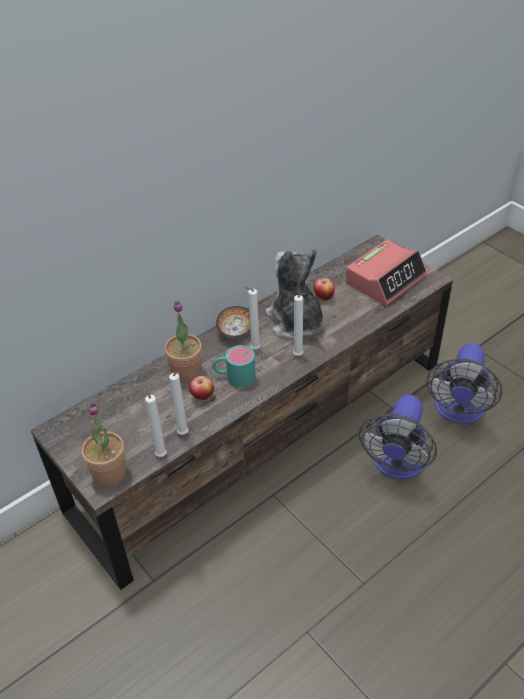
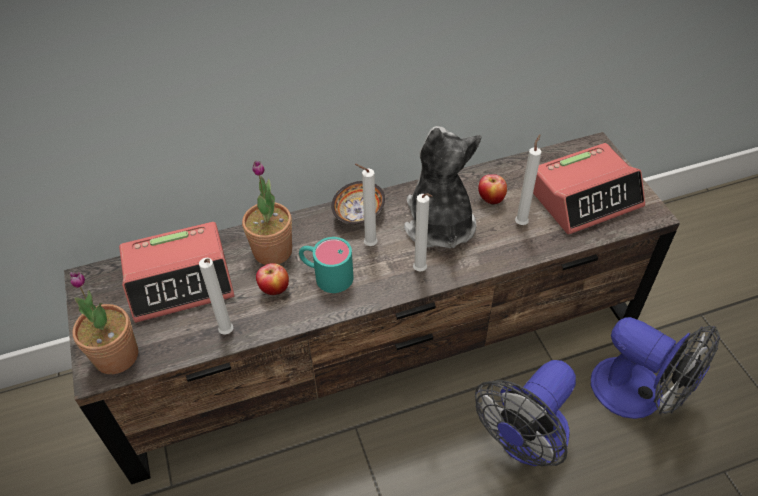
camera: 20 degrees right, 5 degrees up
white candle [145,384,167,457] -> white candle moved to [515,134,541,225]
fan [426,343,502,424] -> fan turned 90 degrees counterclockwise [591,317,720,419]
none -> alarm clock [119,222,235,323]

